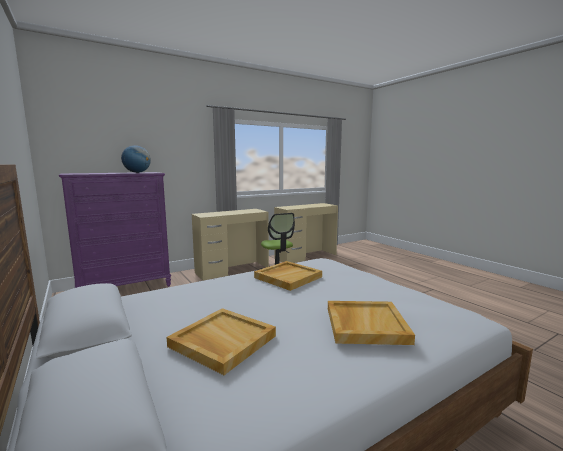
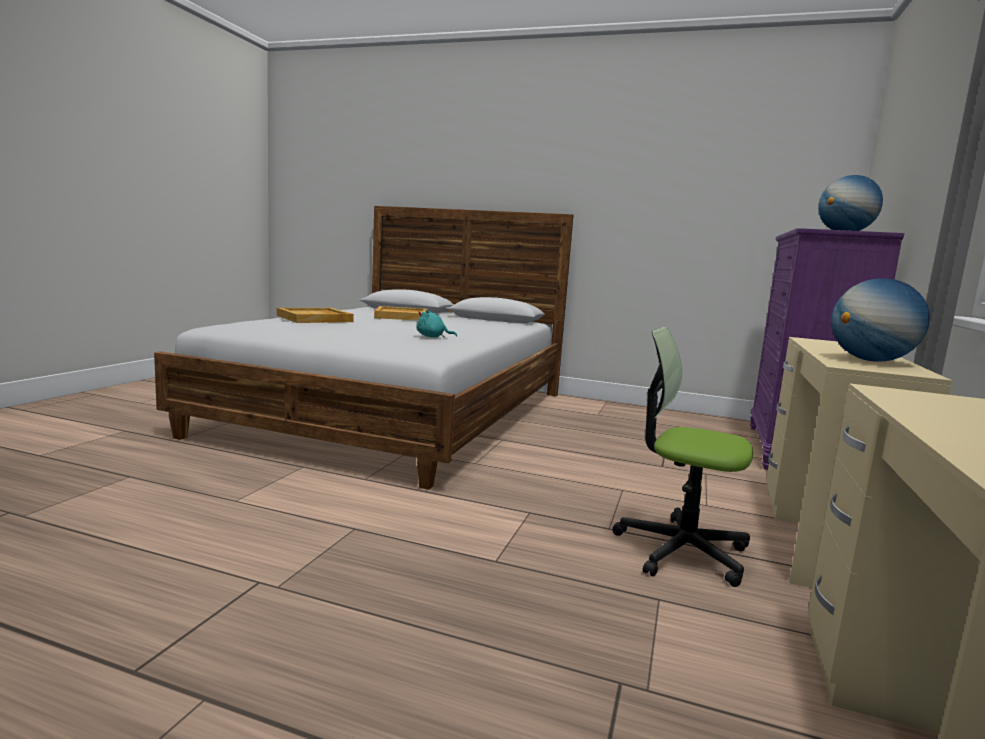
camera: 140 degrees right, 0 degrees up
beige tray [254,261,322,291] -> turquoise plush toy [416,310,457,338]
none -> globe [831,278,930,362]

